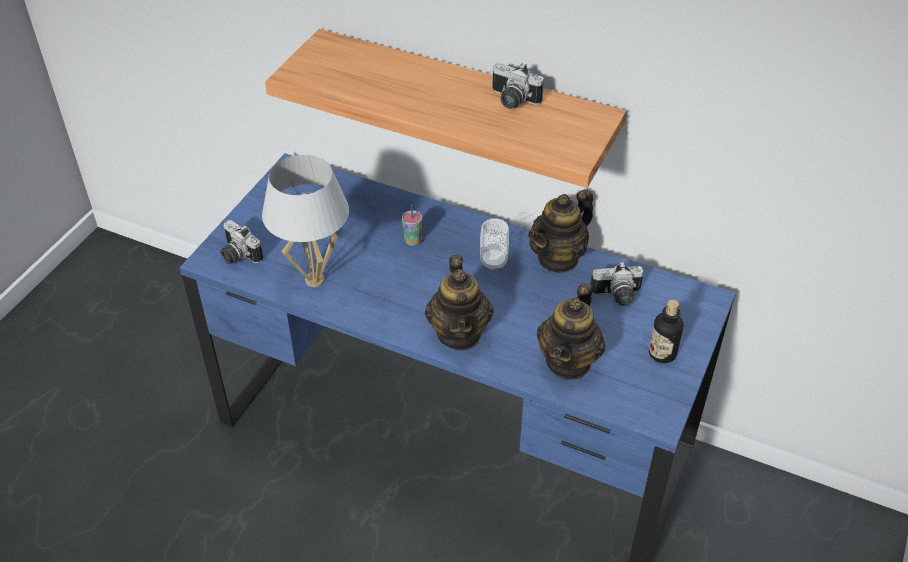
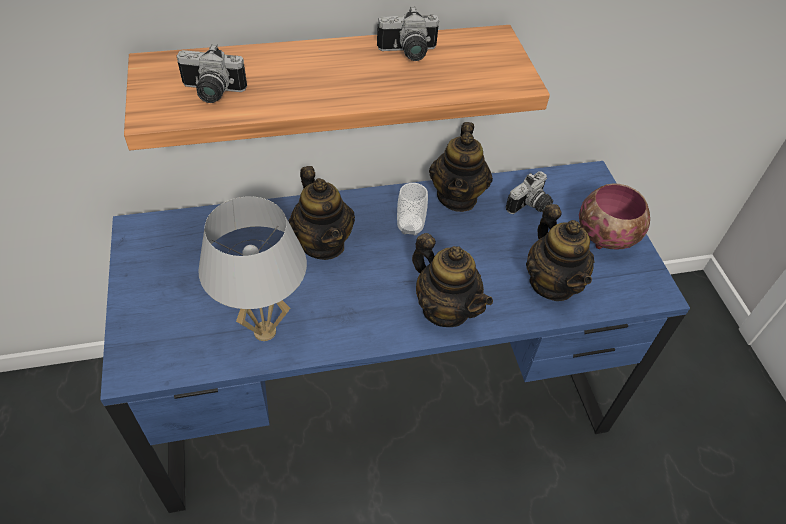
camera: 40 degrees left, 5 degrees up
camera [220,220,263,264] -> camera moved to [177,44,247,103]
cup [402,204,422,246] -> teapot [288,166,355,260]
bottle [649,300,684,363] -> bowl [579,183,650,249]

